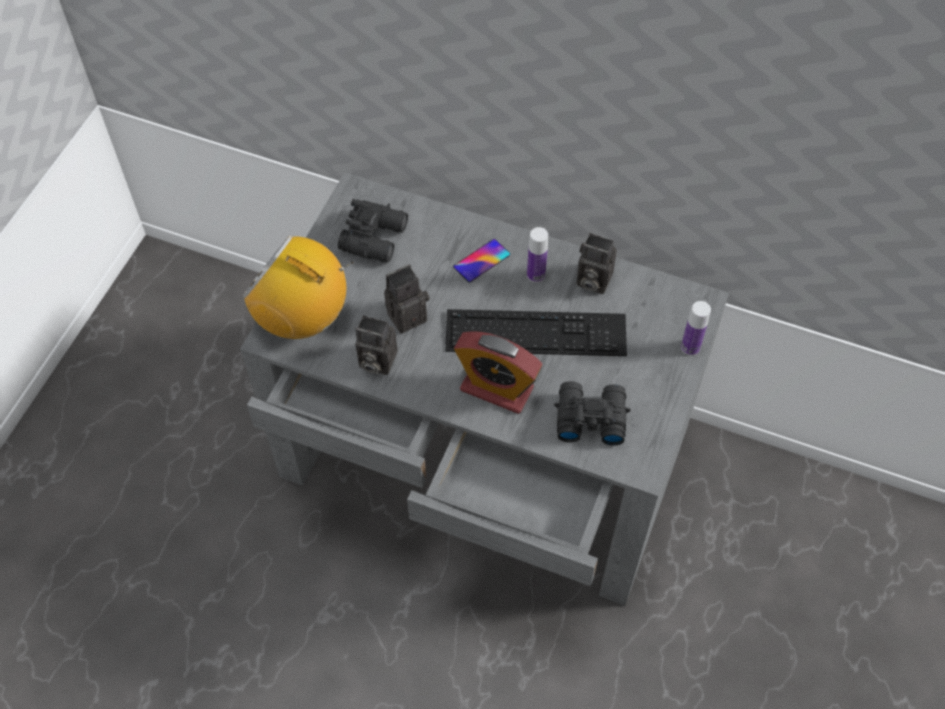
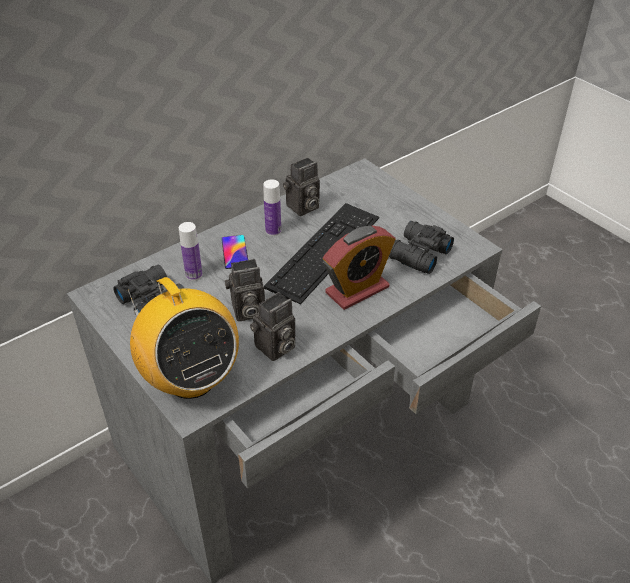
camera: 60 degrees left, 15 degrees down
radio [243,236,353,339] -> radio turned 90 degrees counterclockwise [128,277,239,399]
camera [384,264,430,333] -> camera turned 105 degrees counterclockwise [225,259,265,321]
bottle [681,301,711,356] -> bottle moved to [179,222,203,281]

